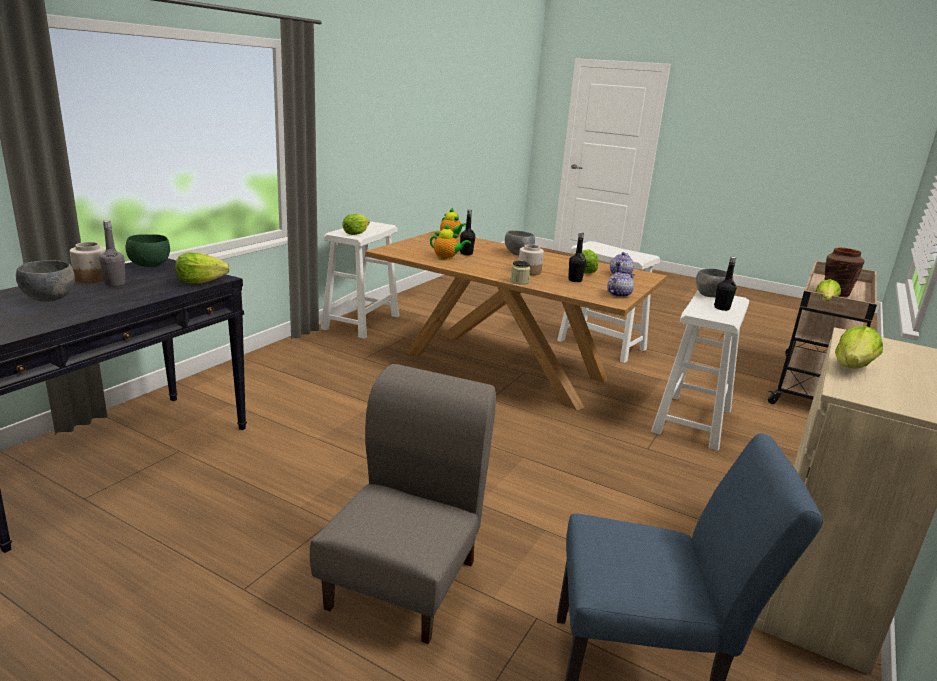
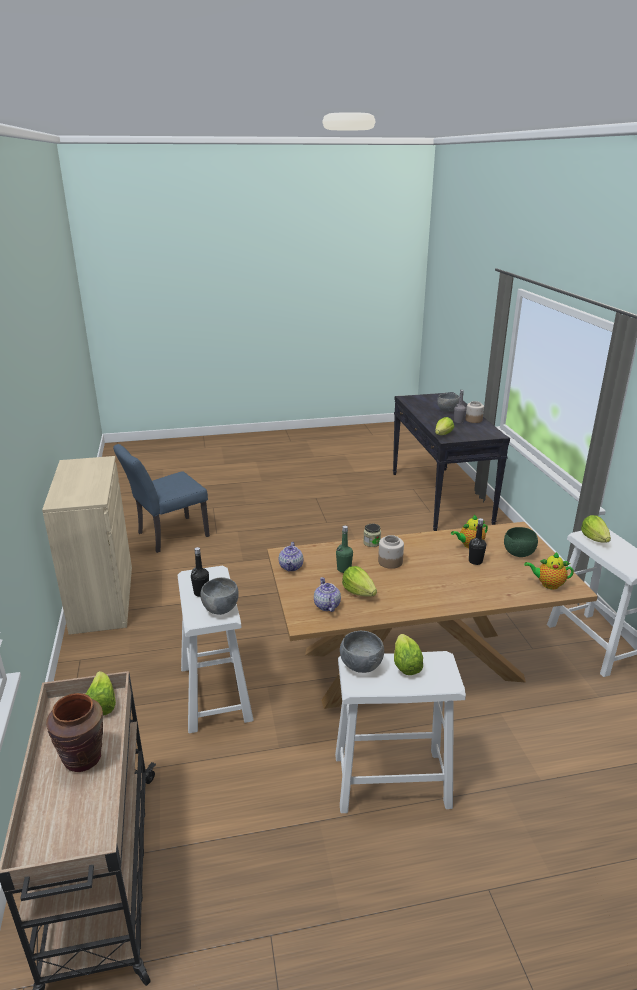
camera: 140 degrees right, 5 degrees up
green bowl [126,234,170,267] -> green bowl moved to [504,527,538,557]
grey chair [309,364,496,644] -> none
grey bowl [505,230,535,255] -> grey bowl moved to [340,631,384,673]
black bottle [568,232,586,282] -> green bottle [336,526,353,573]
lettuce [835,326,883,369] -> lettuce moved to [394,634,423,675]

